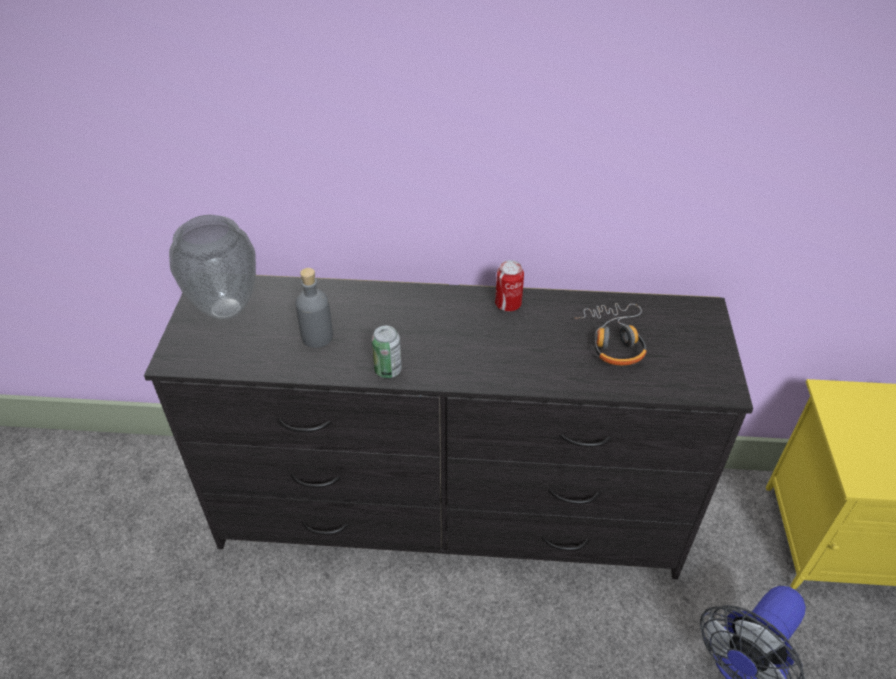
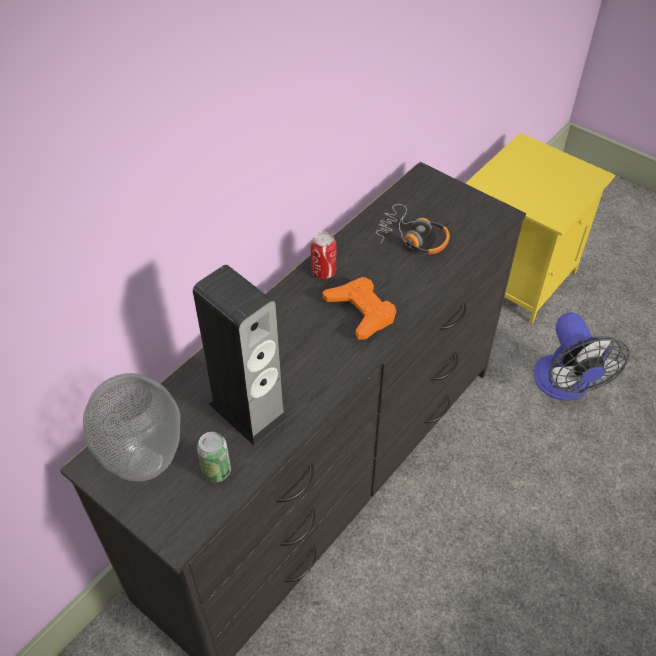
camera: 55 degrees left, 5 degrees up
grey bottle [295,268,333,348] -> speaker [193,265,289,446]
can [372,326,402,378] -> can moved to [197,432,231,482]
none -> orange game controller [322,277,396,339]

